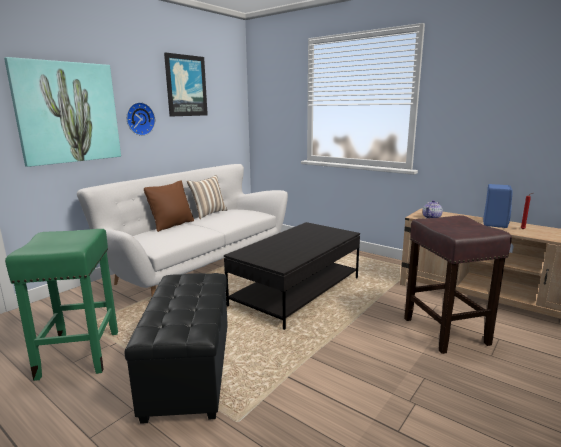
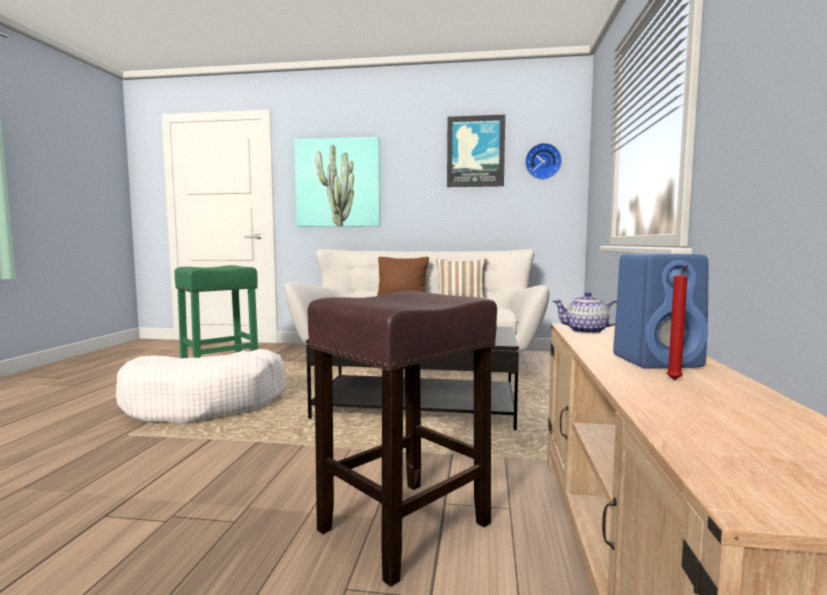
camera: 60 degrees right, 10 degrees down
black ottoman [125,273,228,424] -> white dog bed [116,349,286,424]
wall clock [126,102,155,136] -> wall clock moved to [525,143,562,180]

